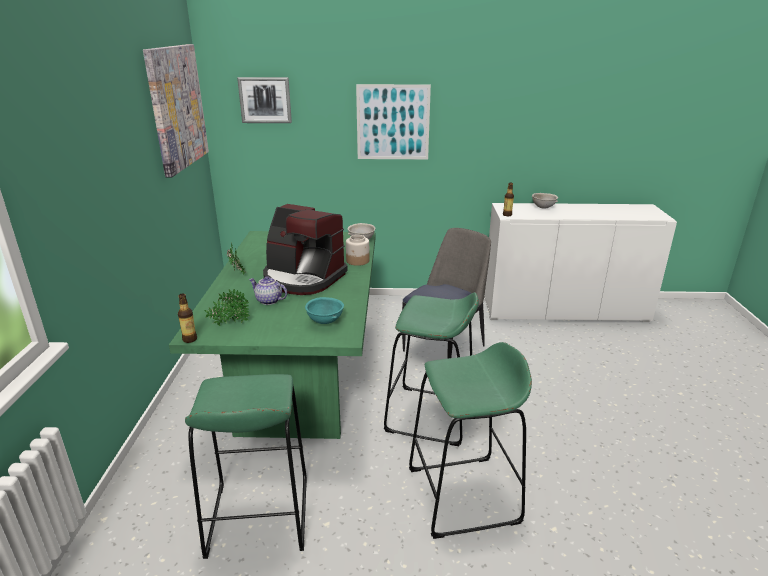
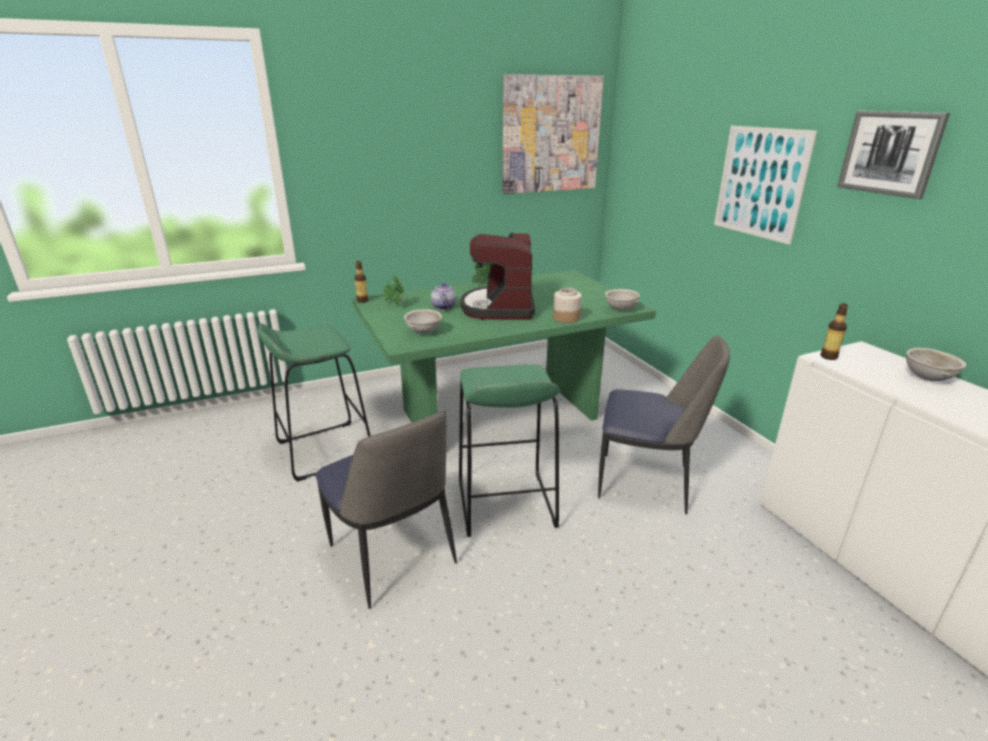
camera: 65 degrees right, 0 degrees up
picture [237,77,292,123] -> picture moved to [837,111,950,199]
turquoise bowl [305,297,344,324] -> grey bowl [404,309,442,334]
green stool [409,342,532,539] -> chair [315,410,457,609]

